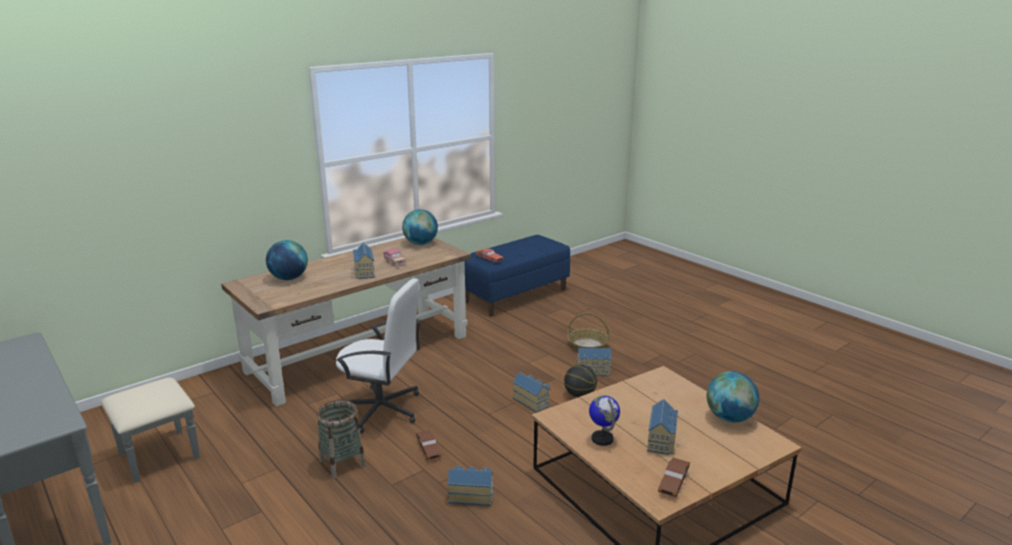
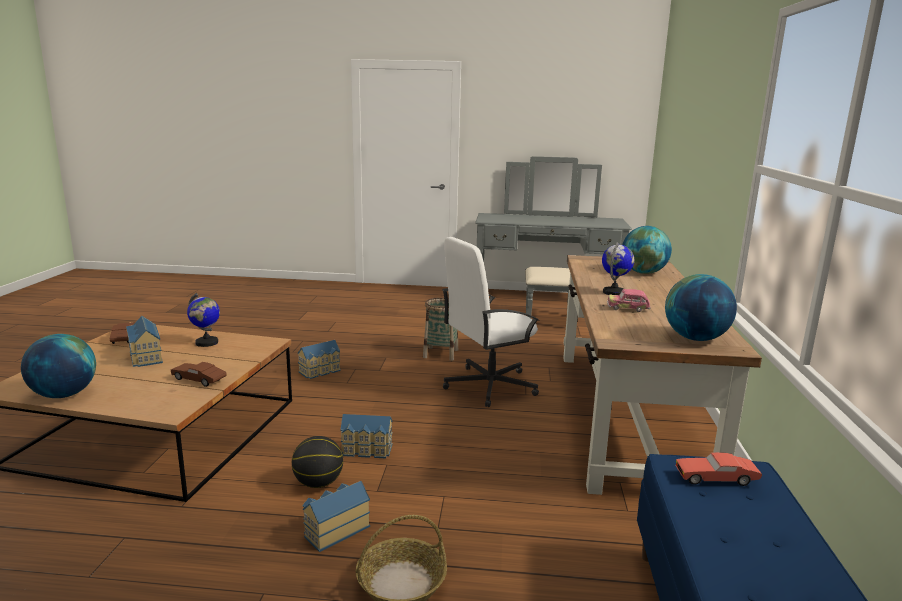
camera: 135 degrees right, 5 degrees down
toy house [353,243,375,279] -> globe [602,242,634,295]
brown toy car [416,430,441,460] -> brown toy car moved to [171,362,227,387]

